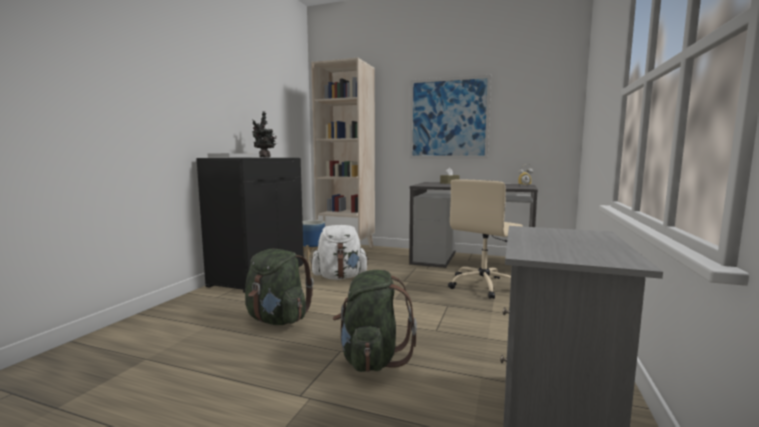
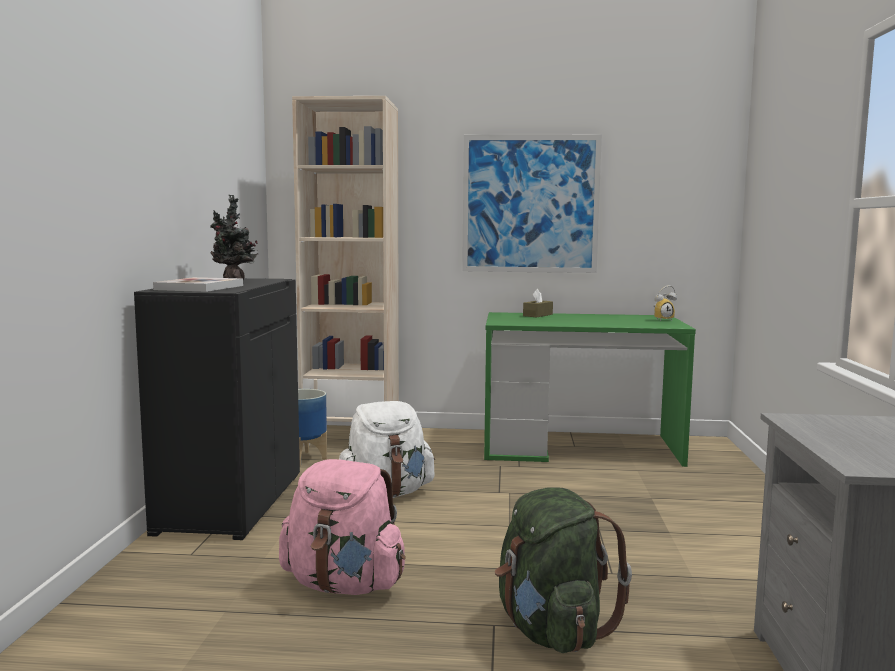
camera: 15 degrees left, 0 degrees up
green backpack [245,248,314,325] -> pink backpack [279,459,406,595]
grey desk [409,182,538,268] -> green desk [484,312,696,467]
beige office chair [448,179,523,299] -> none

